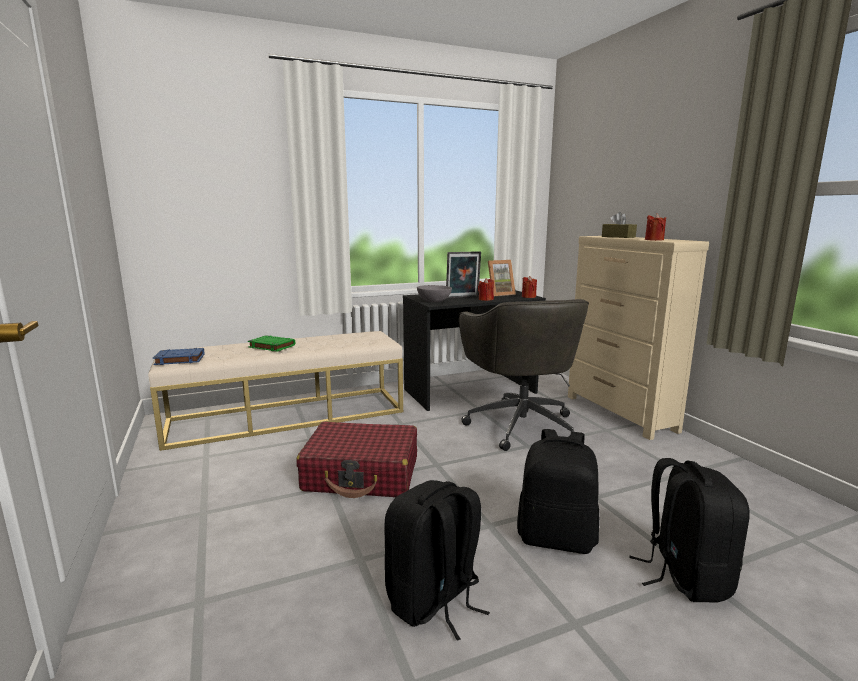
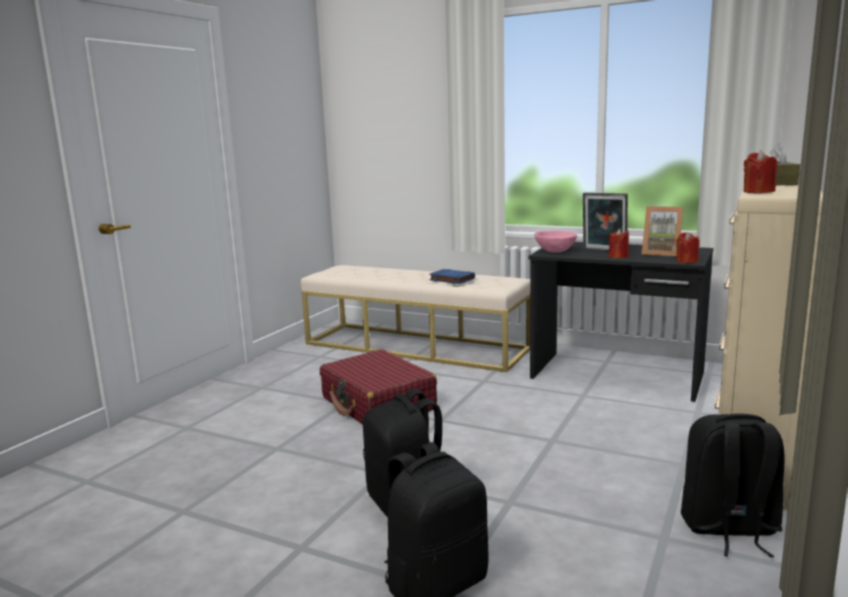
camera: 50 degrees right, 0 degrees up
blue book [153,348,204,365] -> blue book moved to [429,269,475,284]
green book [248,335,295,352] -> none
black backpack [384,480,490,641] -> black backpack moved to [681,414,785,558]
grey bowl [417,285,452,302] -> pink bowl [534,231,577,253]
grey office chair [459,299,589,451] -> none

